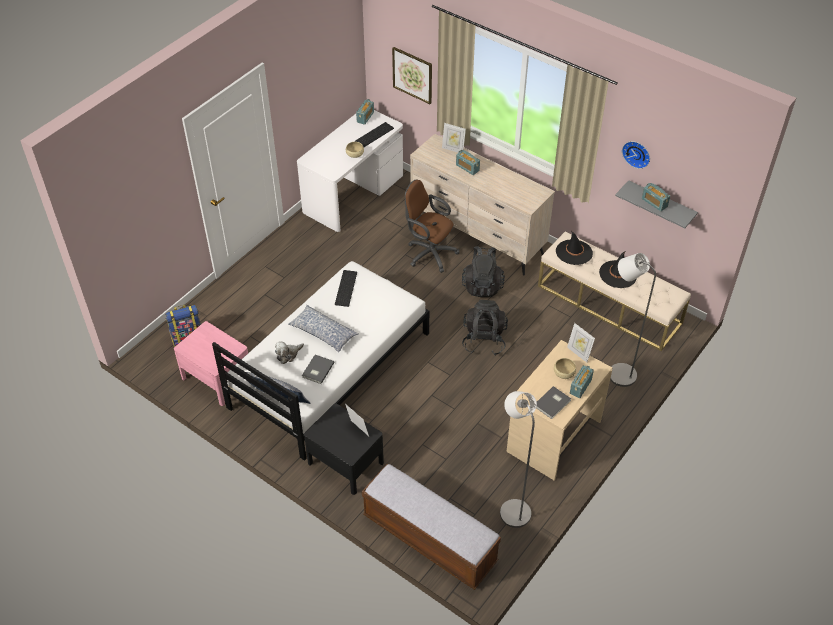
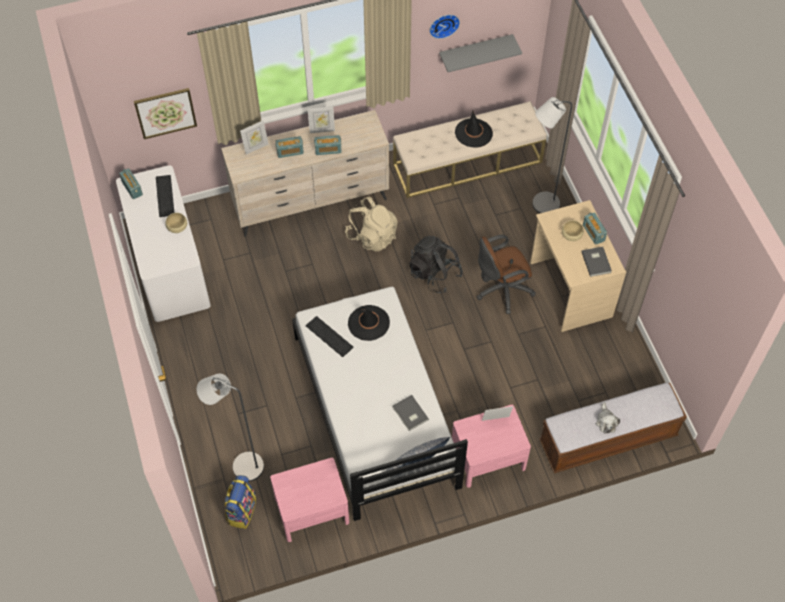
camera: 55 degrees left, 10 degrees up
plush toy [275,341,304,364] -> plush toy moved to [596,402,620,434]
pillow [288,305,359,352] -> none
black nightstand [304,403,384,495] -> pink nightstand [452,405,531,488]
brown office chair [405,180,459,273] -> brown office chair moved to [477,235,536,314]
black backpack [462,246,505,297] -> beige backpack [345,197,398,251]
grey floor lamp [500,391,537,528] -> grey floor lamp moved to [197,374,264,482]
black hat [556,231,593,265] -> black hat moved to [348,305,390,341]
picture frame [567,323,595,363] -> picture frame moved to [308,106,335,133]
radio [642,183,670,211] -> radio moved to [314,135,342,155]

